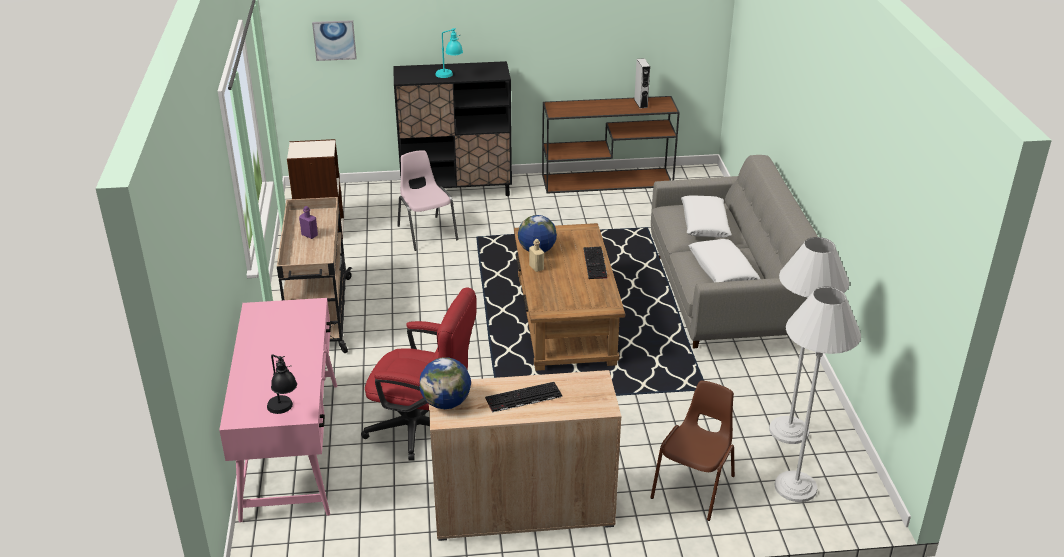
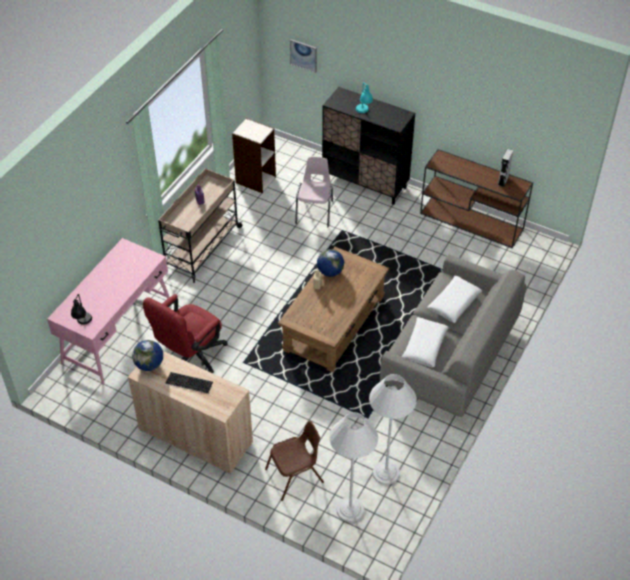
camera: 35 degrees right, 15 degrees up
red office chair [361,288,476,460] -> red office chair turned 75 degrees clockwise [143,294,228,373]
keyboard [583,247,607,279] -> none

